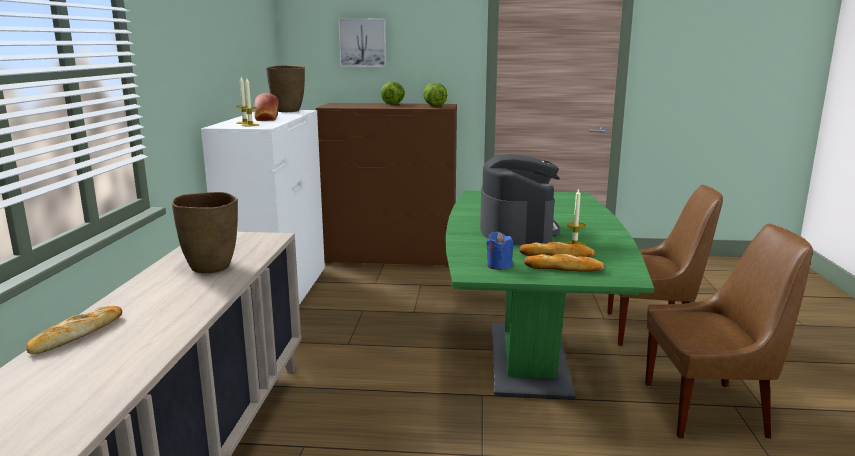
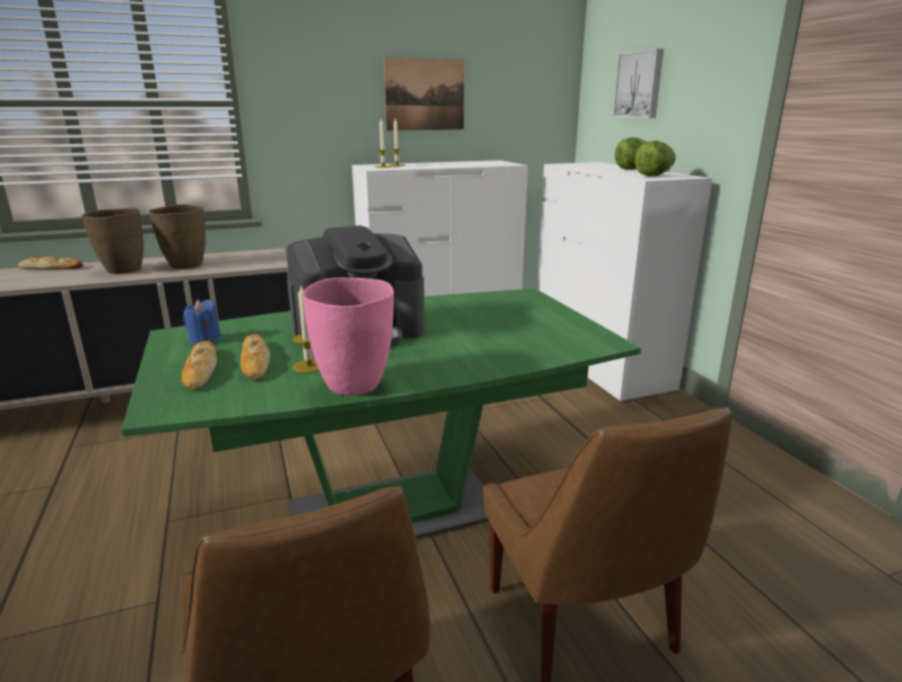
camera: 65 degrees right, 5 degrees up
bread [254,93,279,121] -> none
brown vase [266,65,305,112] -> brown vase moved to [81,208,144,274]
brown dresser [316,103,457,267] -> white dresser [537,162,712,403]
none -> pink vase [302,278,394,396]
none -> picture [384,57,464,131]

